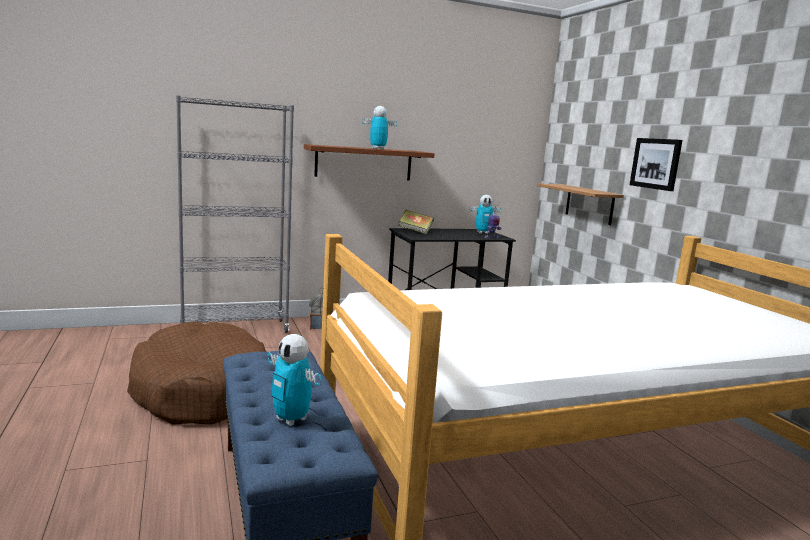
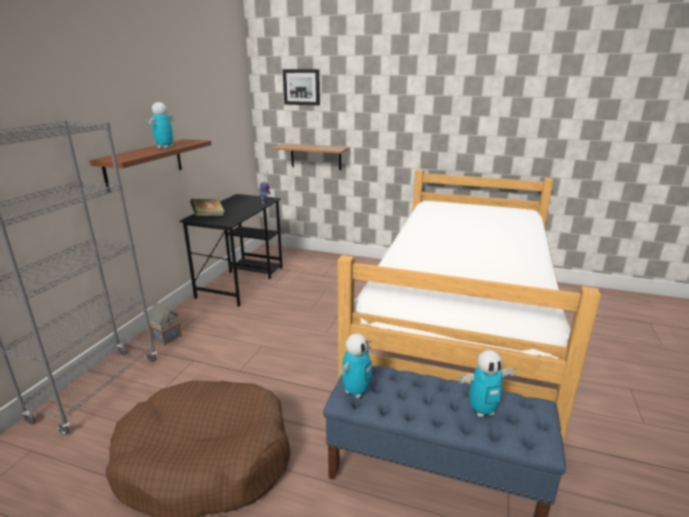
camera: 50 degrees left, 10 degrees up
toy robot [469,195,501,234] -> toy robot moved to [340,333,372,398]
picture [630,138,682,191] -> picture moved to [283,69,320,105]

